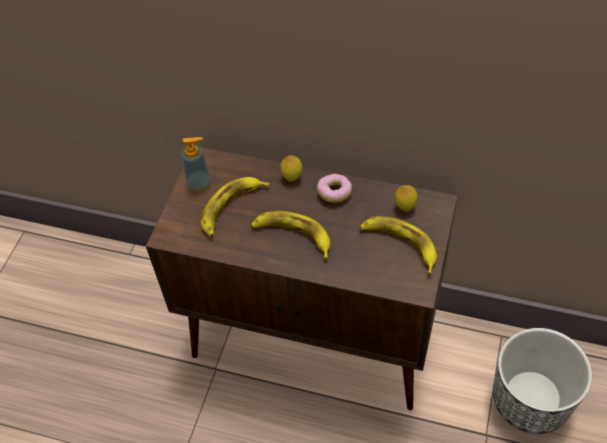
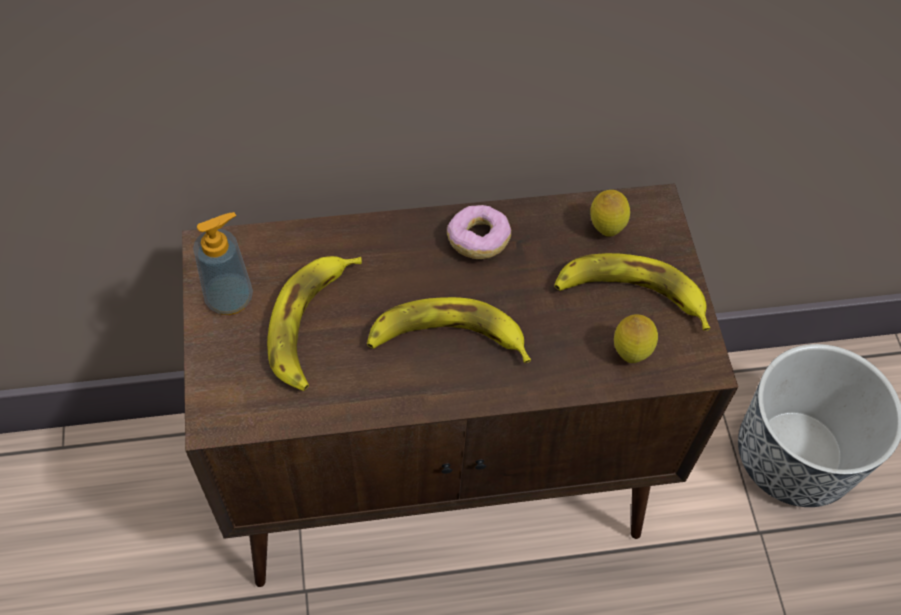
camera: 30 degrees left, 5 degrees up
lemon [280,155,302,182] -> lemon moved to [614,314,658,363]

